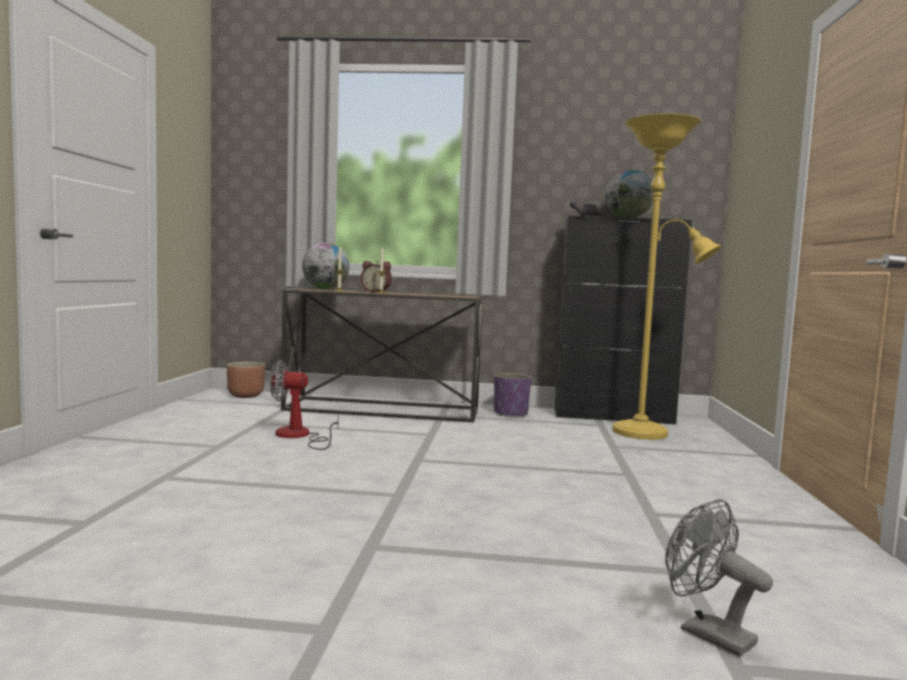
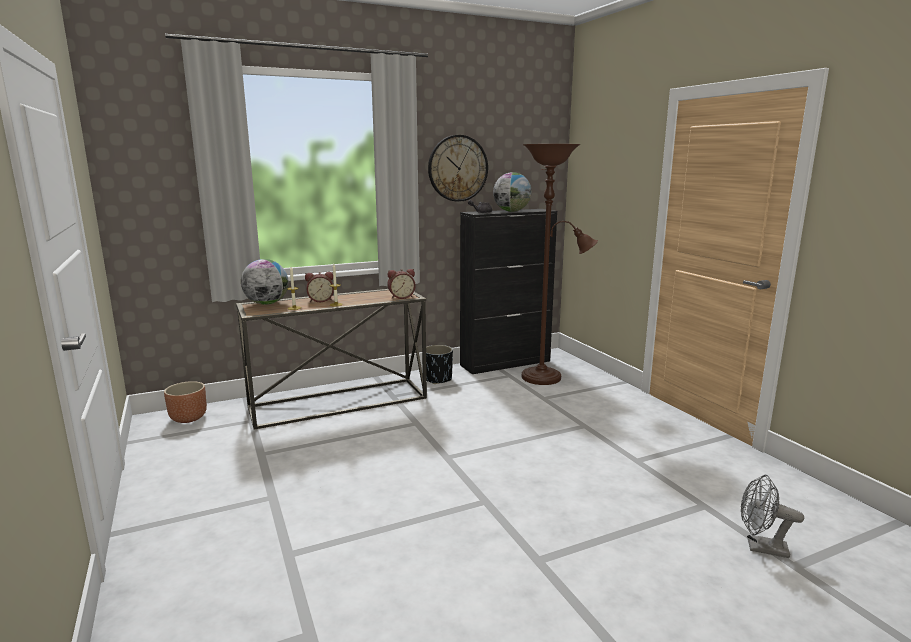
camera: 30 degrees left, 10 degrees up
fan [270,360,339,450] -> none
purple planter [494,373,531,417] -> black planter [426,345,453,384]
yellow floor lamp [613,113,722,440] -> brown floor lamp [522,144,598,385]
none -> alarm clock [388,269,416,299]
none -> wall clock [428,135,488,202]

